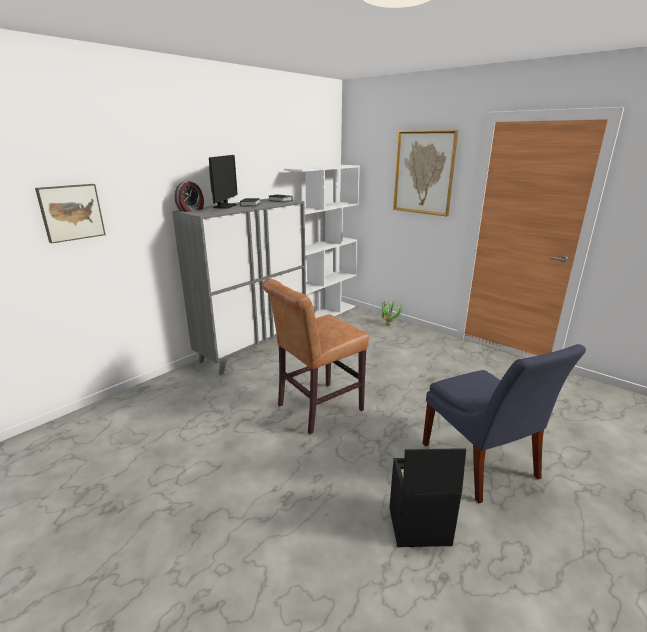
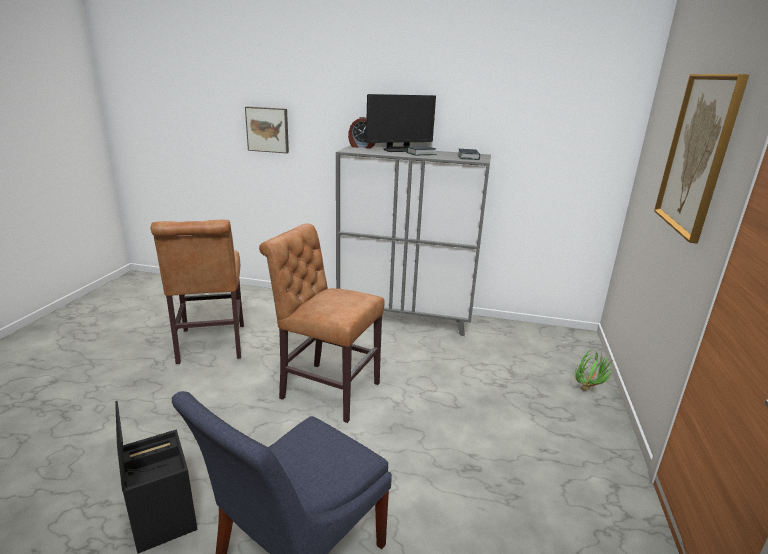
camera: 60 degrees right, 0 degrees up
white bookcase [284,165,360,318] -> none
none -> brown chair [151,220,244,364]

